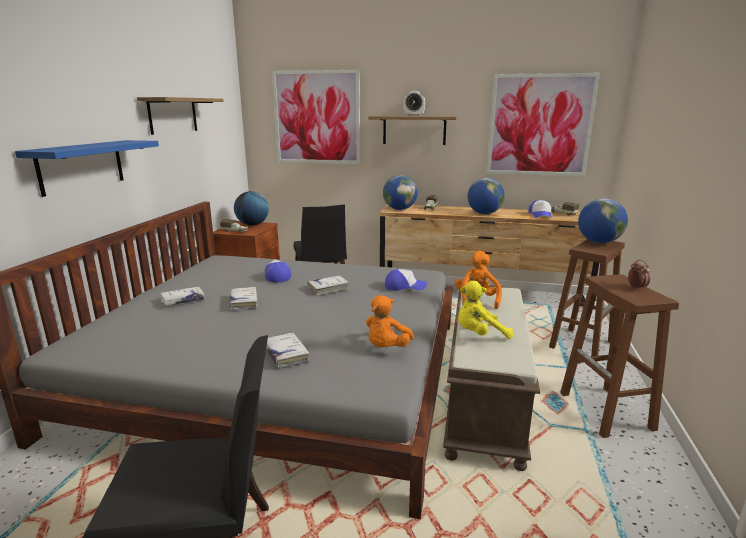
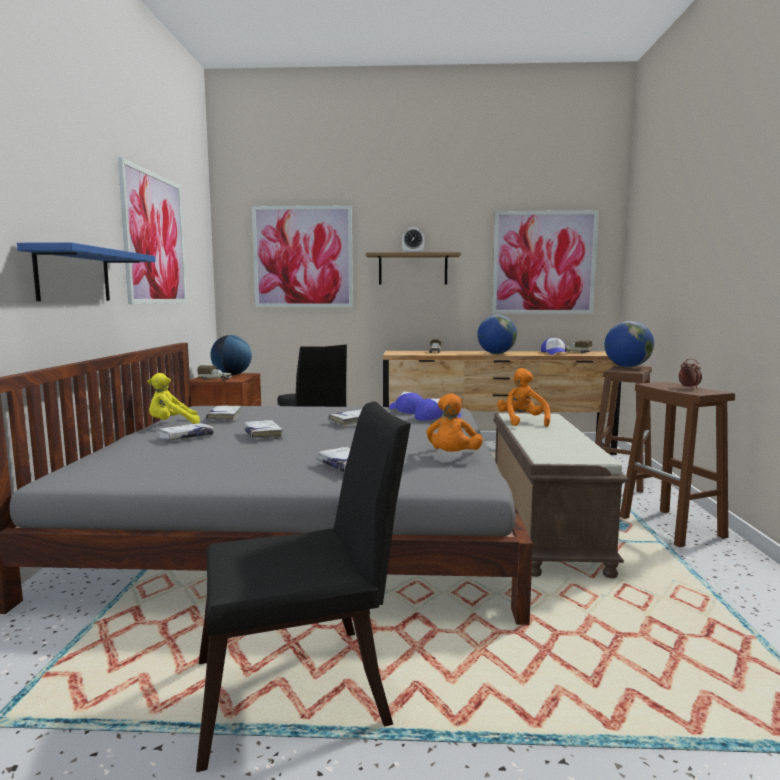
camera: 10 degrees left, 10 degrees down
shelf [137,97,224,135] -> picture [118,157,187,304]
cap [265,259,291,283] -> cap moved to [389,392,424,414]
globe [383,175,418,210] -> none
yellow plush toy [458,281,513,339] -> yellow plush toy moved to [147,373,200,424]
none -> white book [206,406,241,422]

